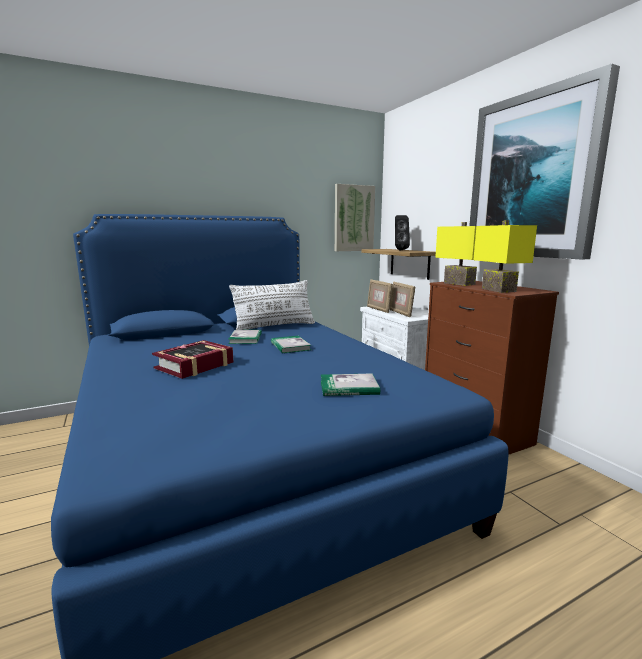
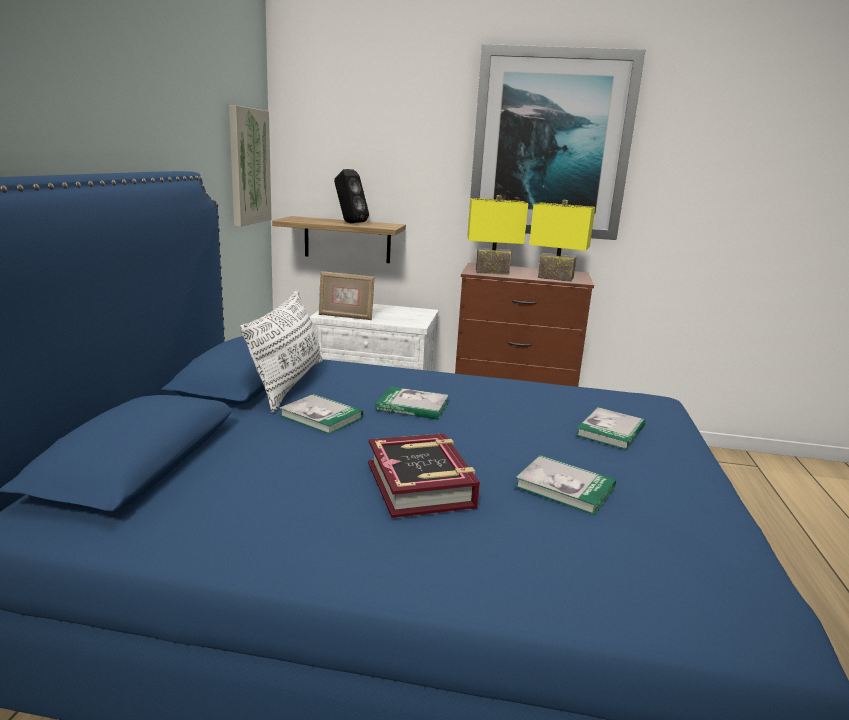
camera: 55 degrees left, 5 degrees up
picture frame [390,282,415,317] -> none
none -> book [514,455,616,515]

